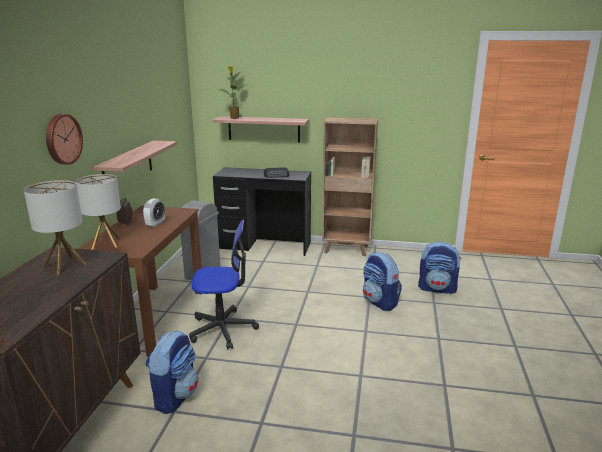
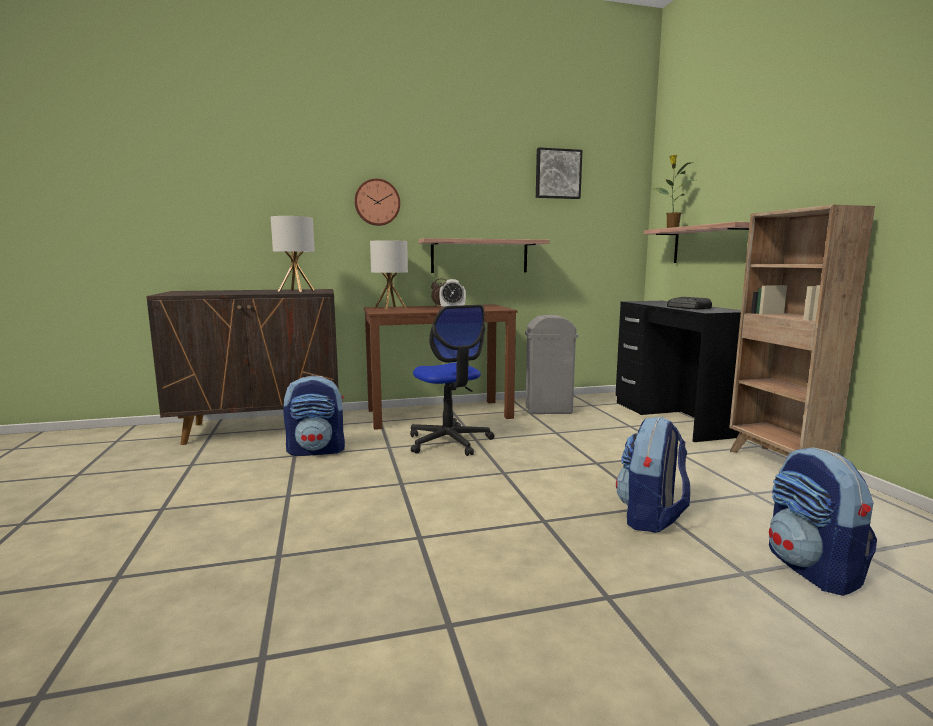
camera: 65 degrees right, 10 degrees down
none -> picture [536,147,582,199]

